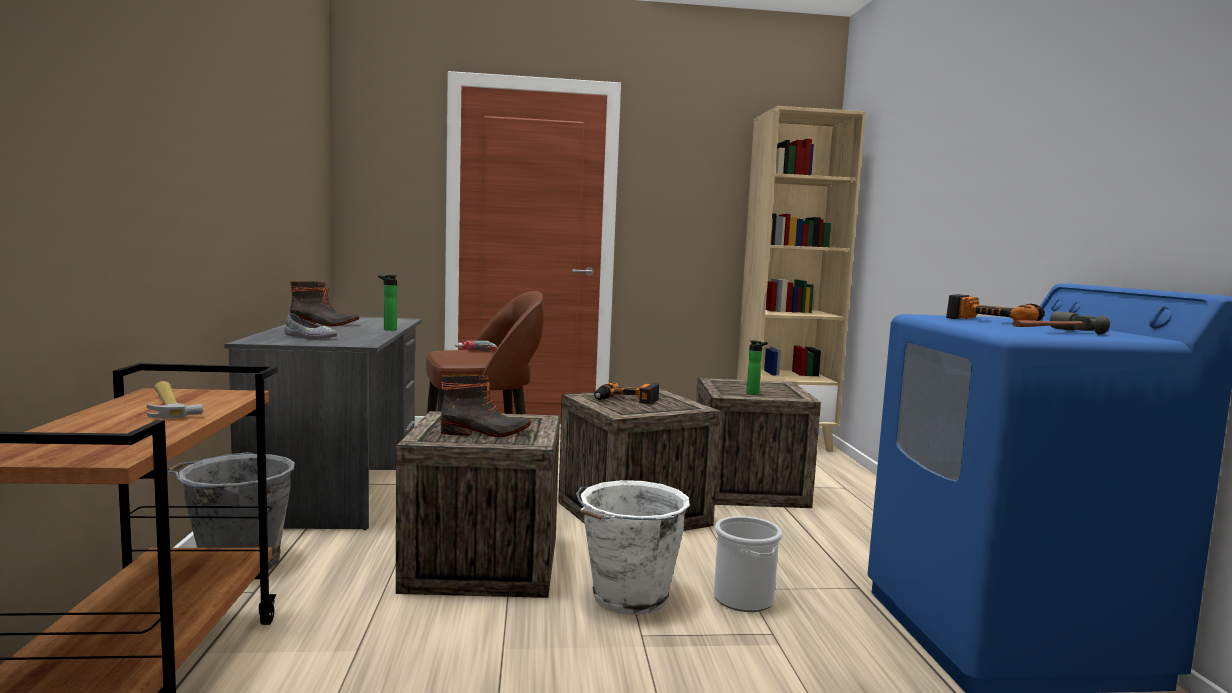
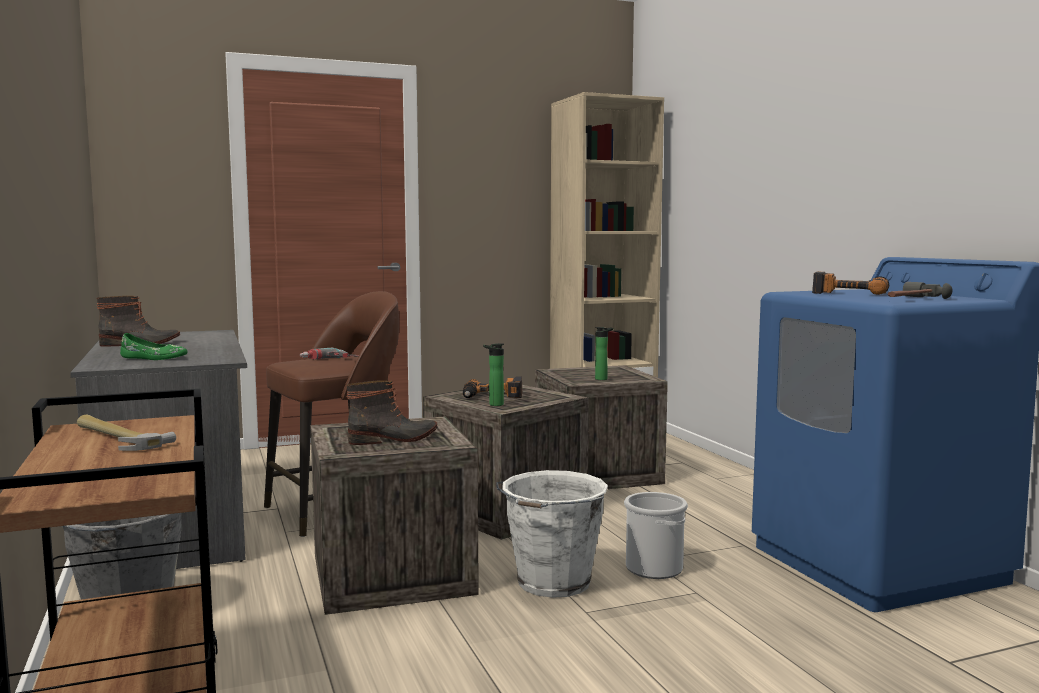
camera: 15 degrees left, 0 degrees up
grey shoe [284,313,337,339] -> green shoe [120,333,188,360]
bottle [378,275,397,331] -> bottle moved to [483,343,504,406]

